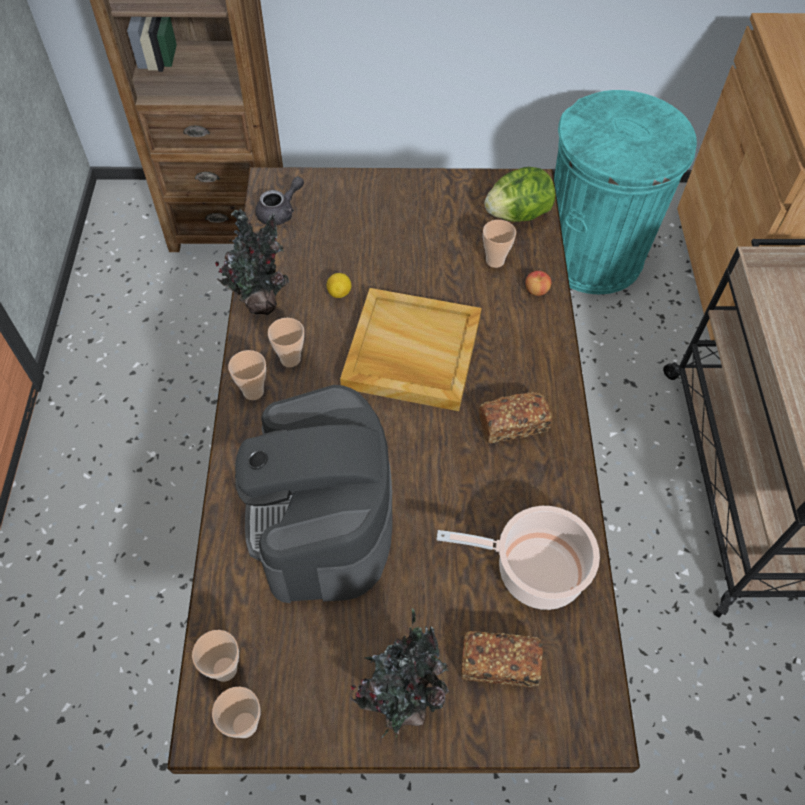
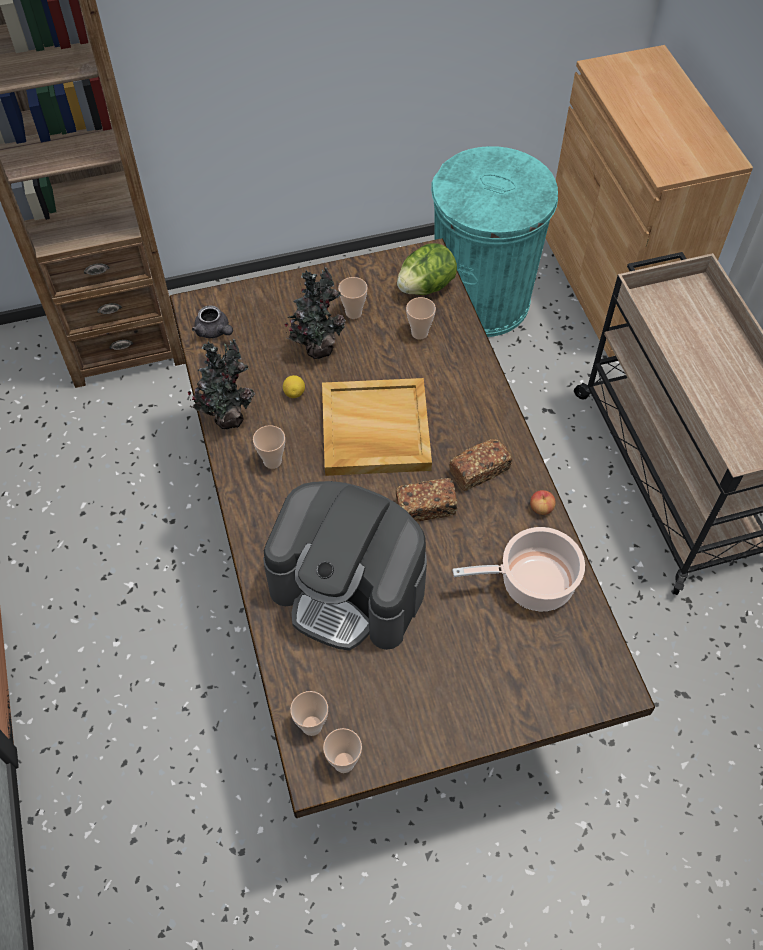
camera: 15 degrees left, 0 degrees up
cup [228,350,266,400] -> cup moved to [338,277,368,319]
coffee machine [235,385,392,603] -> coffee machine turned 45 degrees counterclockwise [263,481,427,651]
grey teapot [256,176,304,225] -> grey teapot turned 105 degrees clockwise [192,305,233,338]
potted plant [350,608,449,738] -> potted plant moved to [285,267,346,359]
bread [461,631,543,687] -> bread moved to [396,478,458,521]
apple [525,271,551,296] -> apple moved to [530,490,556,515]

